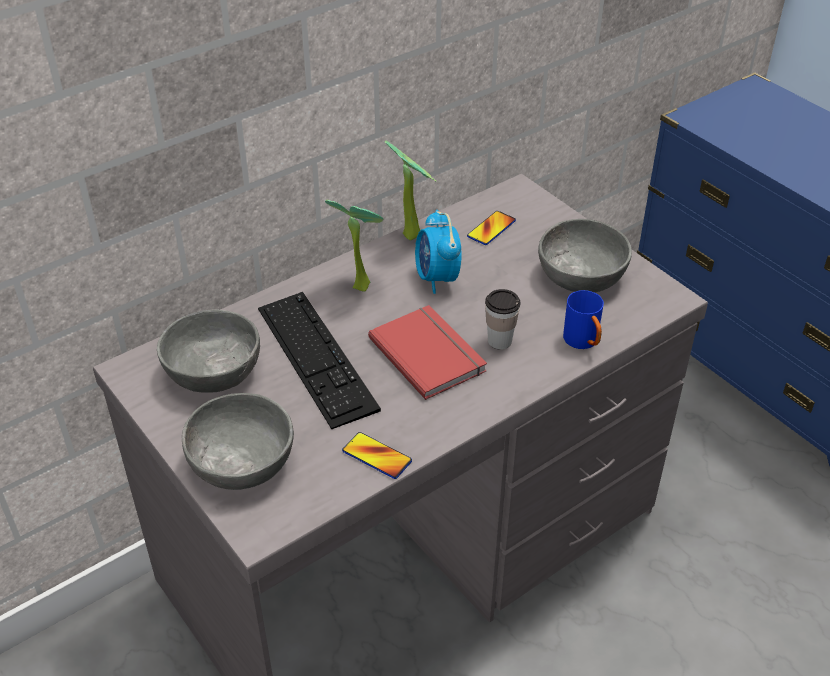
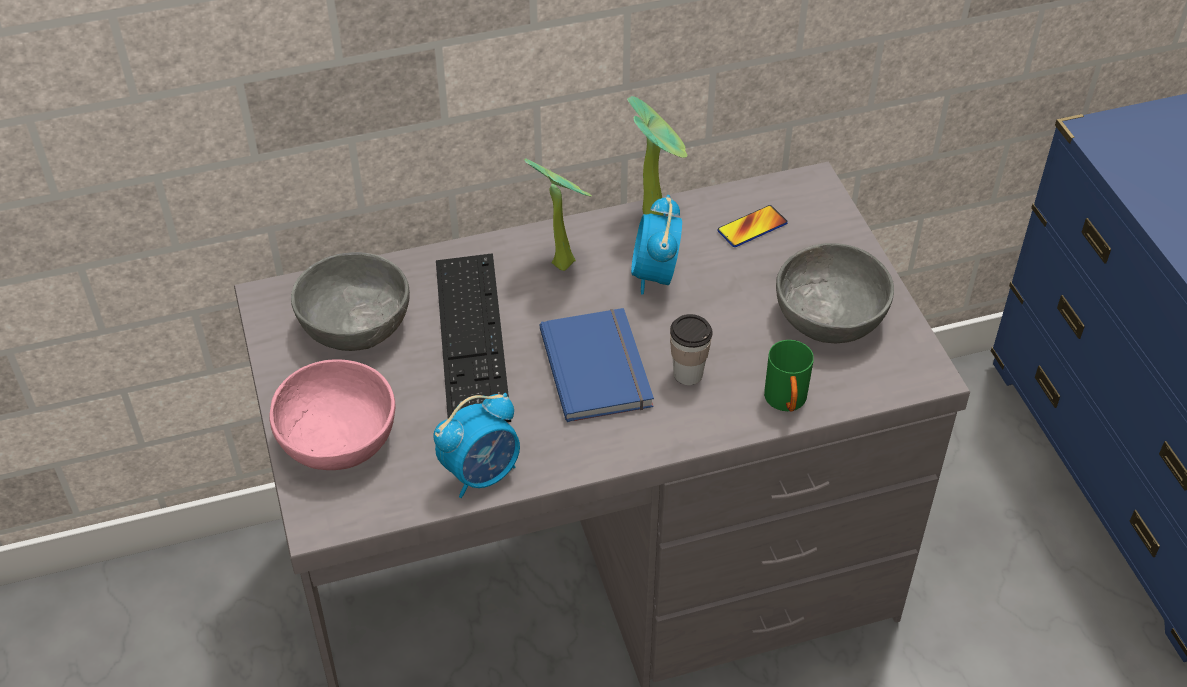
camera: 20 degrees right, 5 degrees up
grey bowl [182,393,294,490] -> pink bowl [270,359,395,470]
phone [342,432,412,479] -> alarm clock [433,393,520,498]
red book [368,305,487,400] -> blue book [540,308,654,422]
blue mug [563,290,604,349] -> green mug [764,340,814,411]

